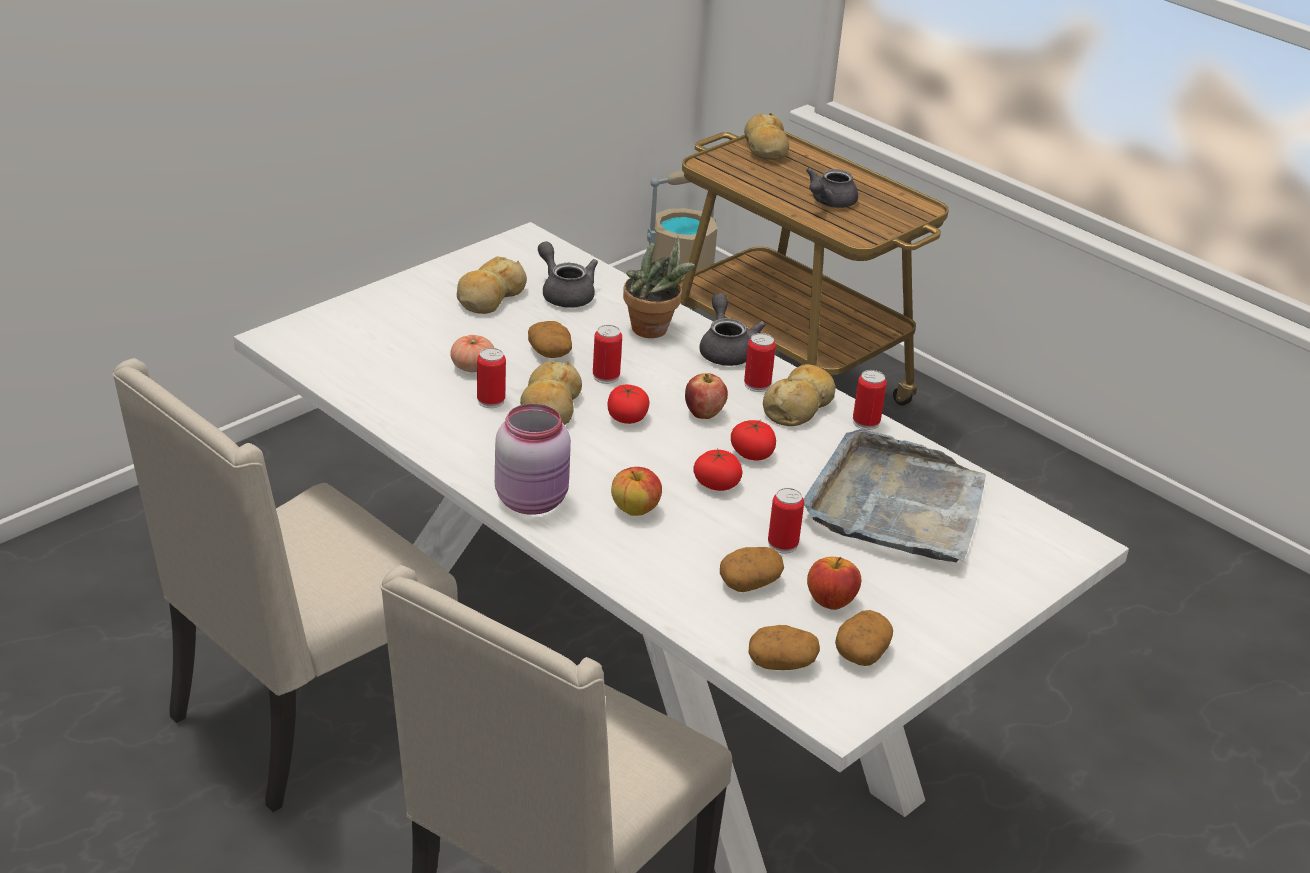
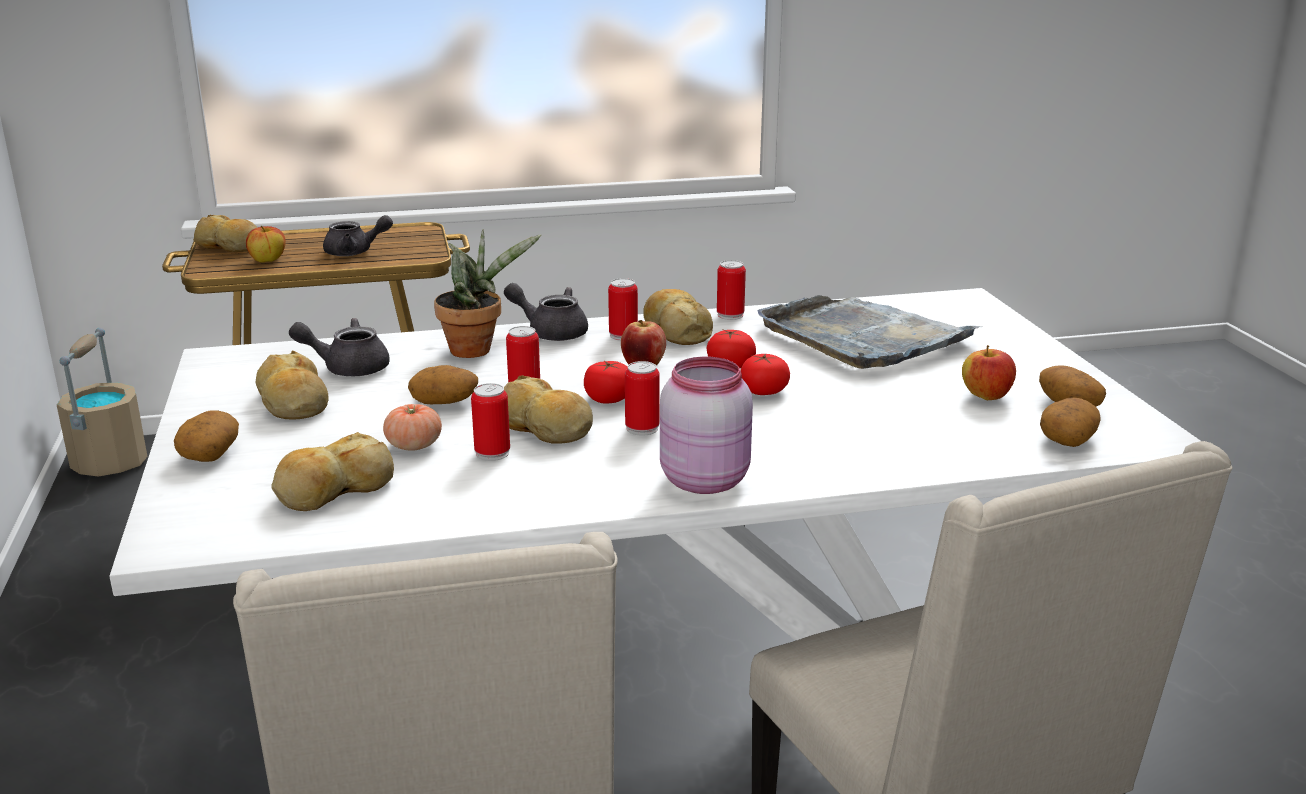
camera: 55 degrees left, 10 degrees down
apple [611,467,662,516] -> apple moved to [246,226,286,263]
potato [720,547,784,592] -> potato moved to [174,410,239,462]
can [768,488,804,554] -> can moved to [625,361,660,436]
grey teapot [806,168,858,208] -> grey teapot turned 75 degrees counterclockwise [323,215,393,256]
none -> bread [271,432,394,511]

